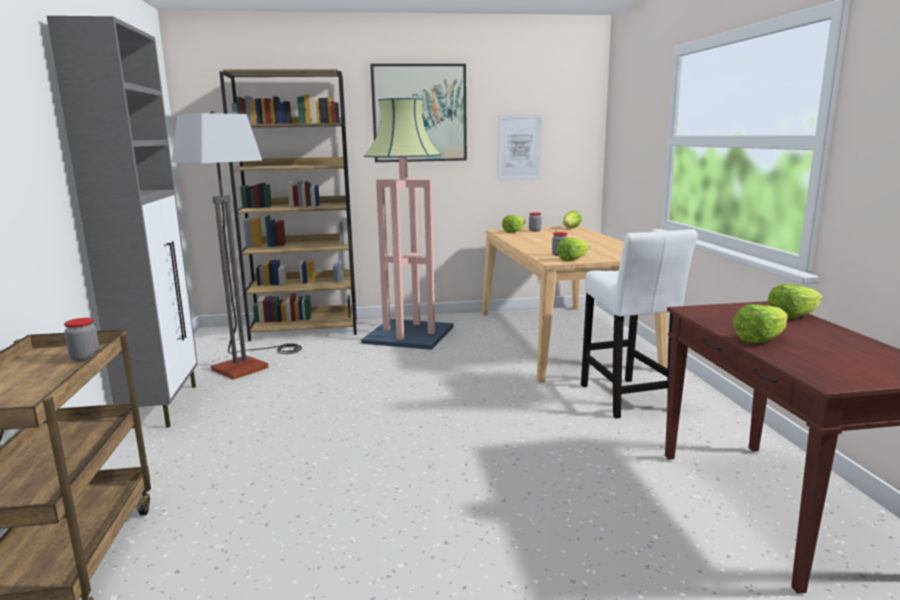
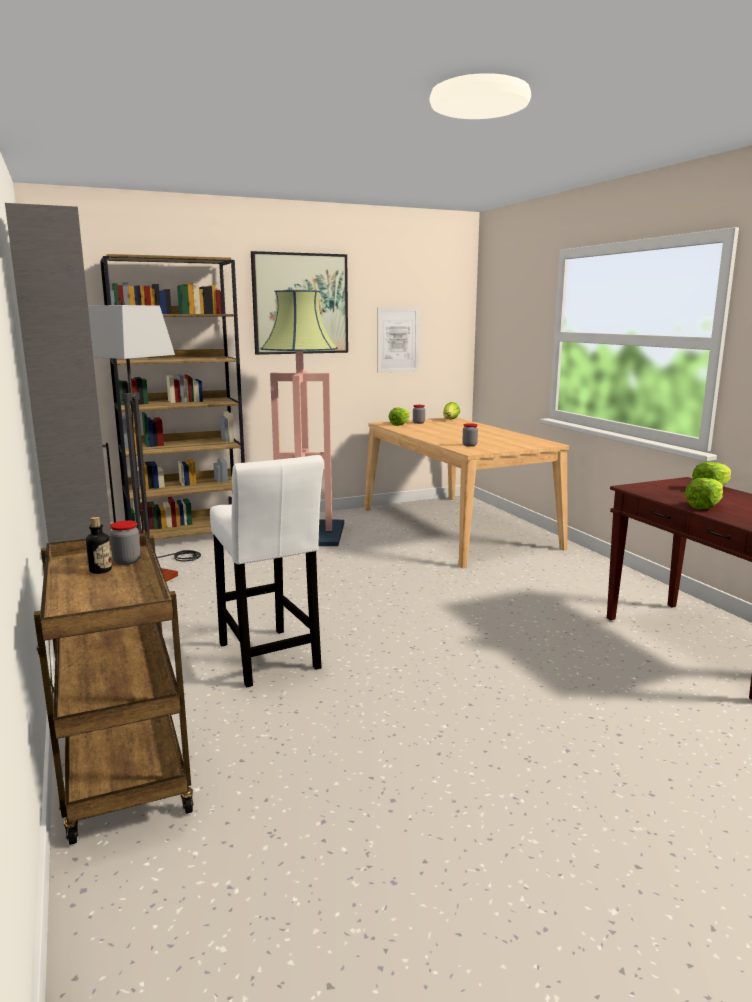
camera: 15 degrees left, 0 degrees up
lettuce [557,238,590,261] -> none
white stool [581,229,698,418] -> white stool moved to [210,455,324,687]
none -> bottle [86,517,112,574]

